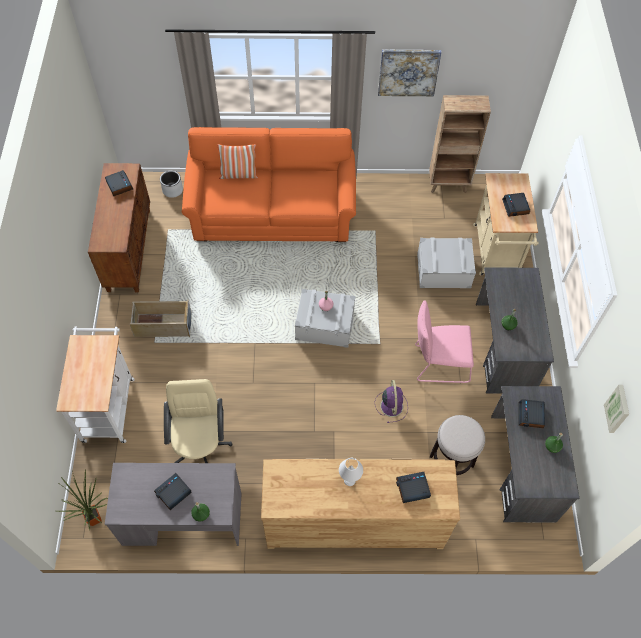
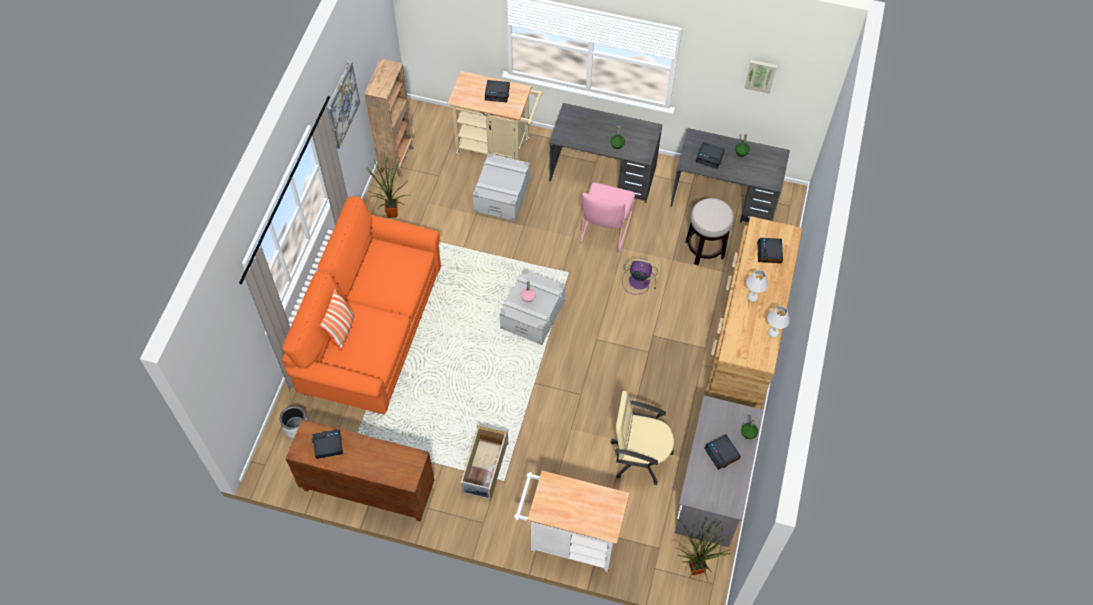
camera: 75 degrees left, 0 degrees up
none -> potted plant [366,153,410,218]
none -> white table lamp [767,306,790,338]

